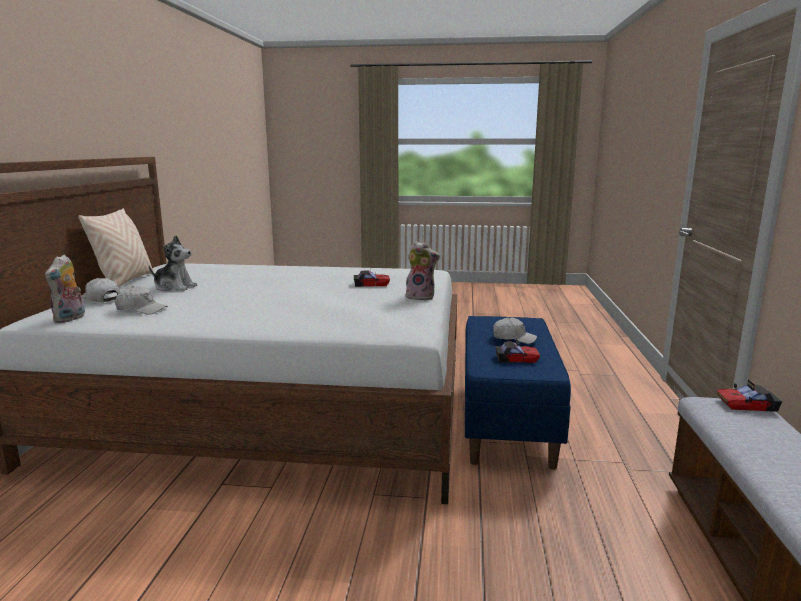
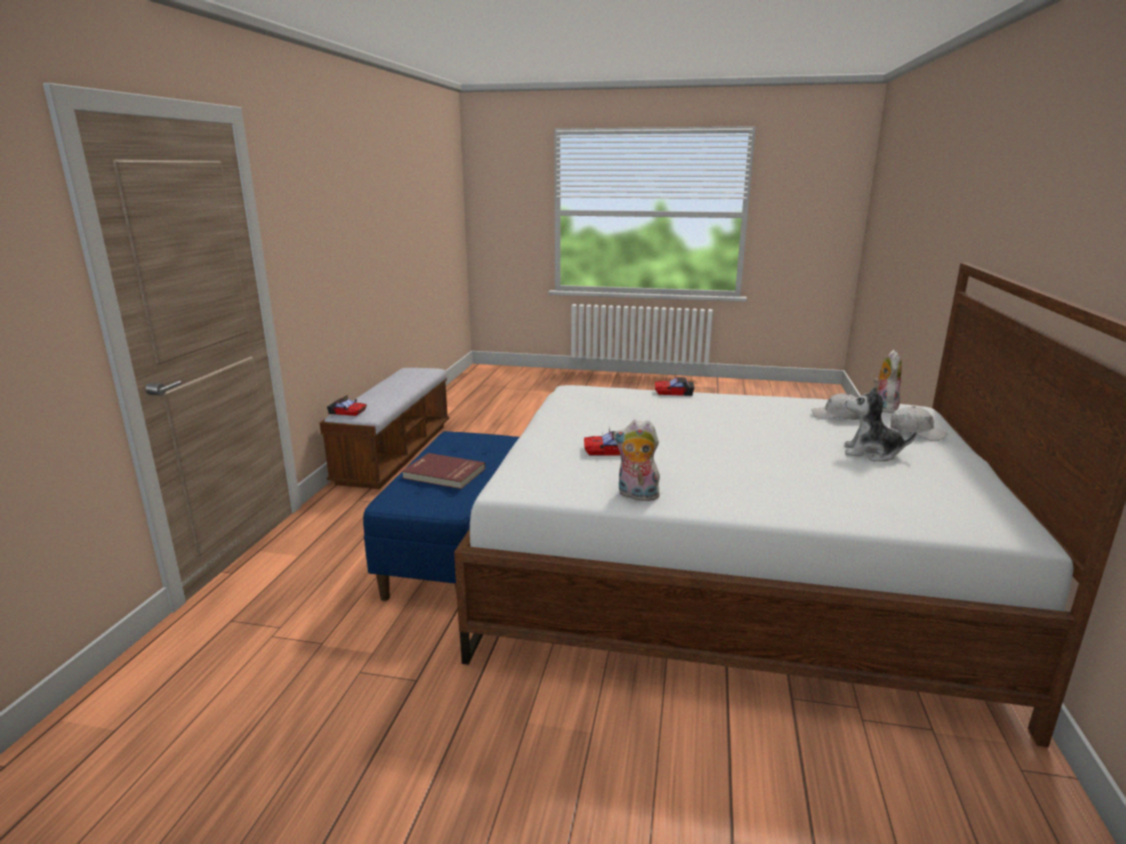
camera: 175 degrees left, 5 degrees up
beige pillow [78,208,153,287] -> none
plush toy [405,241,440,301] -> plush toy moved to [613,419,660,501]
white cap [493,317,537,344] -> red book [402,453,485,489]
toy car [495,338,540,362] -> toy car moved to [655,374,694,396]

